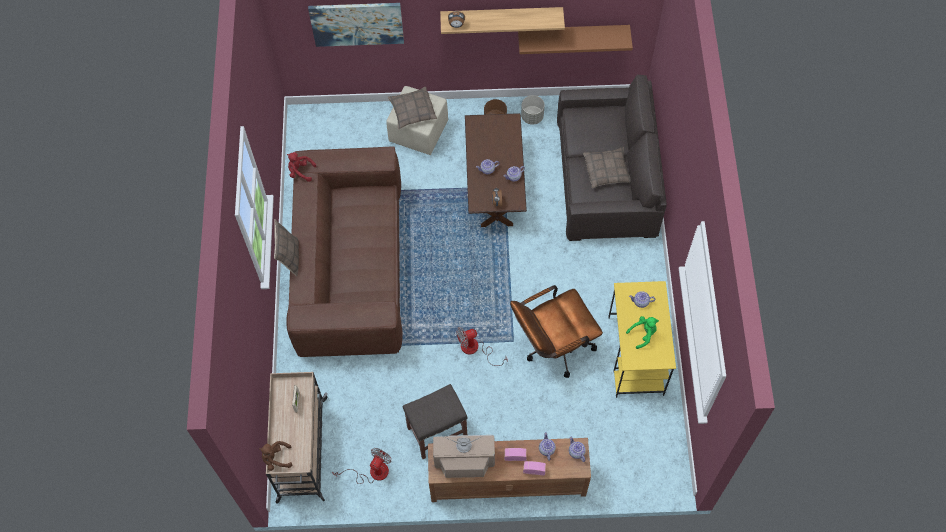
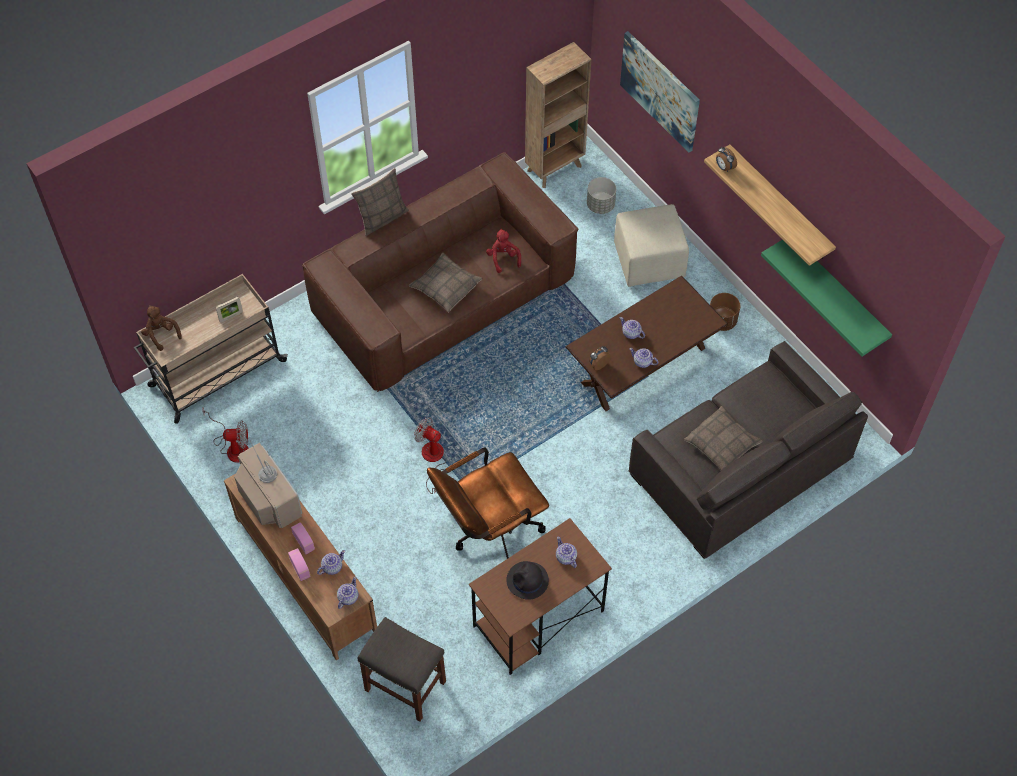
camera: 55 degrees right, 5 degrees down
red plush toy [287,152,317,182] -> red plush toy moved to [486,229,521,273]
pillow [388,87,437,129] -> pillow moved to [409,253,482,312]
grey stool [403,384,468,459] -> grey stool moved to [357,617,446,722]
brown office chair [510,285,603,378] -> brown office chair turned 60 degrees counterclockwise [427,448,549,559]
brown shelf [518,25,633,54] -> green shelf [761,240,892,356]
grey planter [521,95,545,124] -> grey planter moved to [587,177,616,214]
yellow desk [608,281,676,398] -> brown desk [469,518,612,675]
green plush toy [626,316,659,349] -> black hat [506,561,549,600]
none -> brown bookcase [525,42,591,188]

